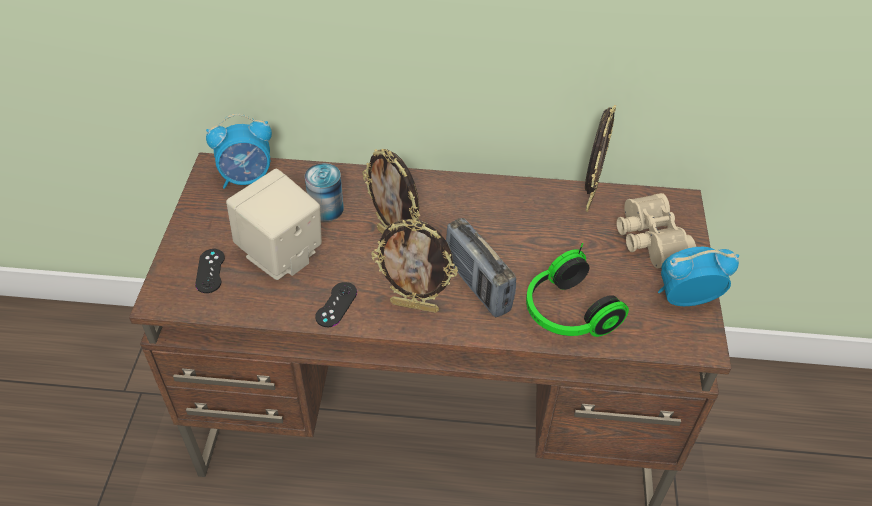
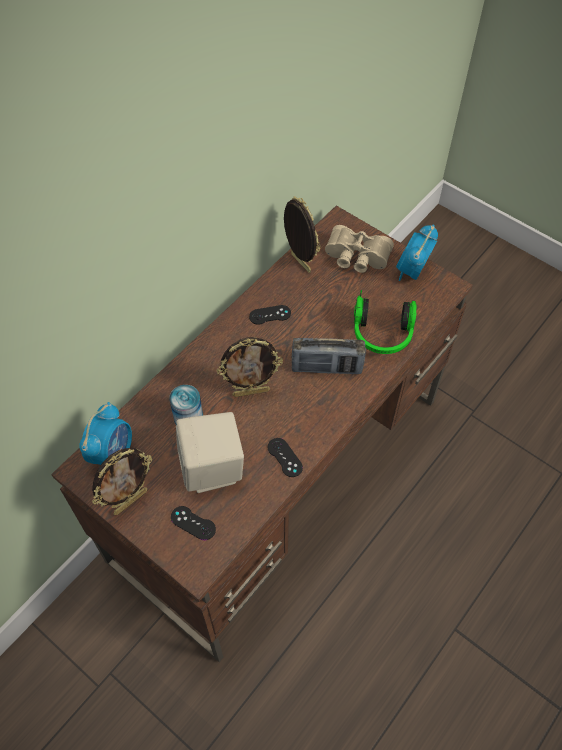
camera: 55 degrees left, 10 degrees up
picture frame [371,219,458,313] -> picture frame moved to [92,448,152,515]
none -> black game controller [249,305,291,325]

